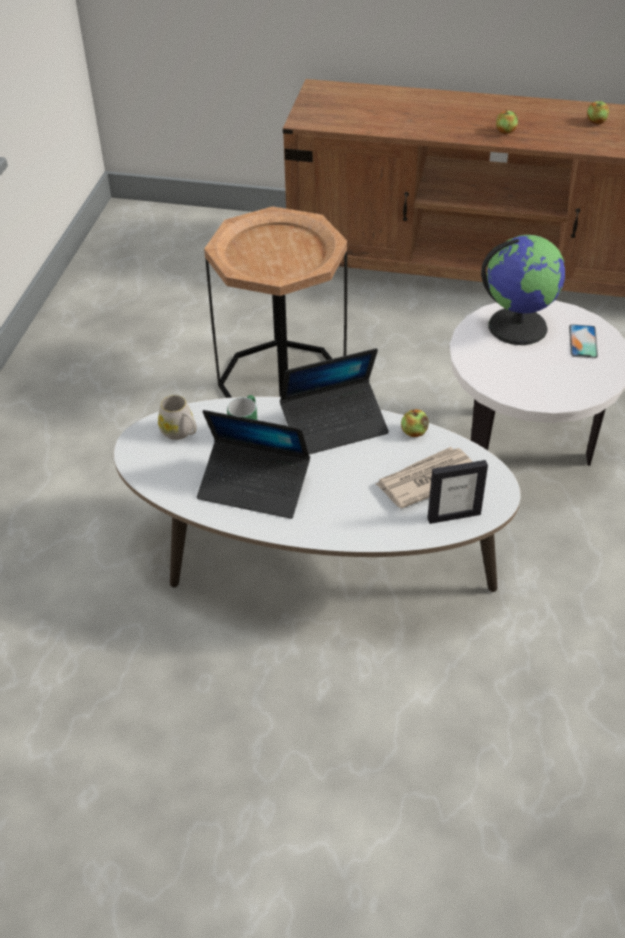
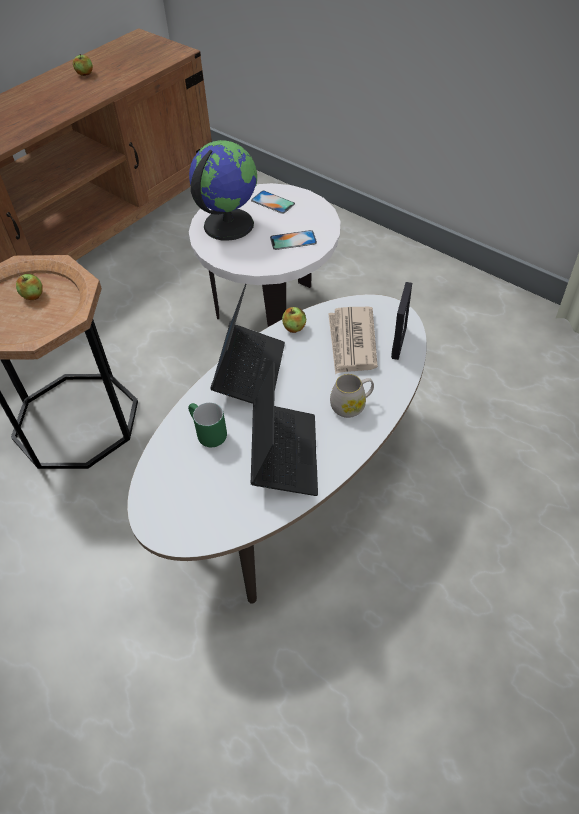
camera: 60 degrees left, 5 degrees up
white mug [158,395,197,440] -> white mug moved to [330,374,374,418]
laptop [197,410,310,519] -> laptop turned 45 degrees counterclockwise [251,361,318,496]
apple [496,110,518,134] -> apple moved to [16,274,43,300]
none -> phone [270,230,317,250]

